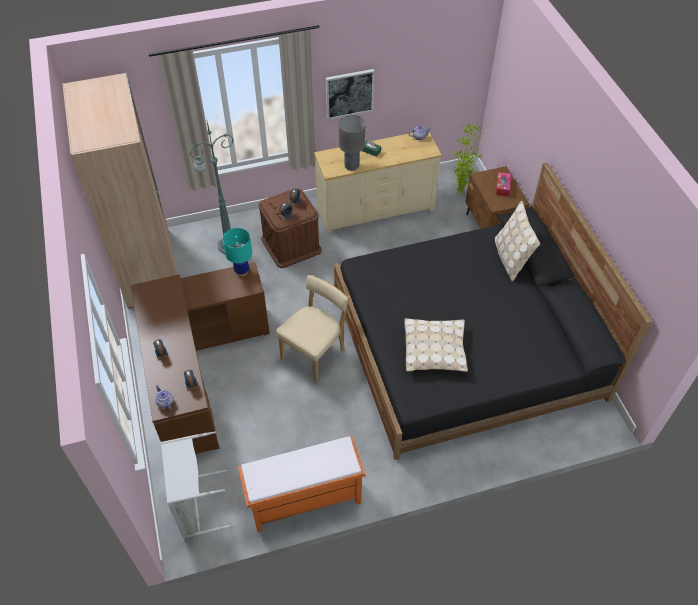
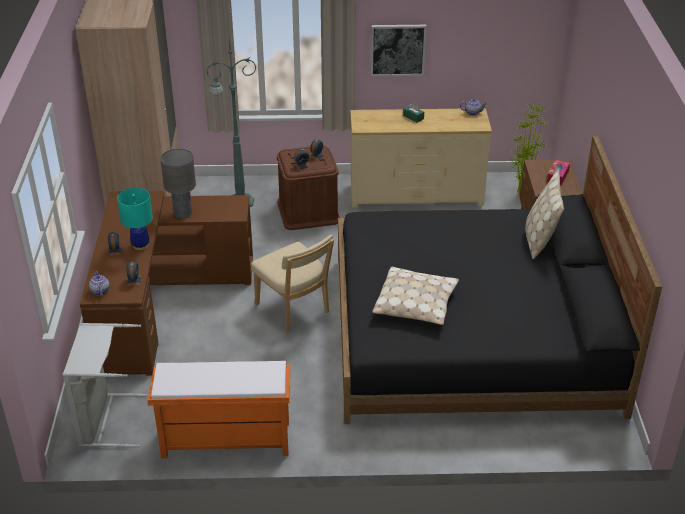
camera: 15 degrees right, 15 degrees down
turquoise table lamp [223,228,252,276] -> turquoise table lamp moved to [117,188,153,250]
beige chair [276,275,349,382] -> beige chair turned 90 degrees clockwise [251,235,334,332]
grey table lamp [339,115,365,171] -> grey table lamp moved to [160,149,196,219]

